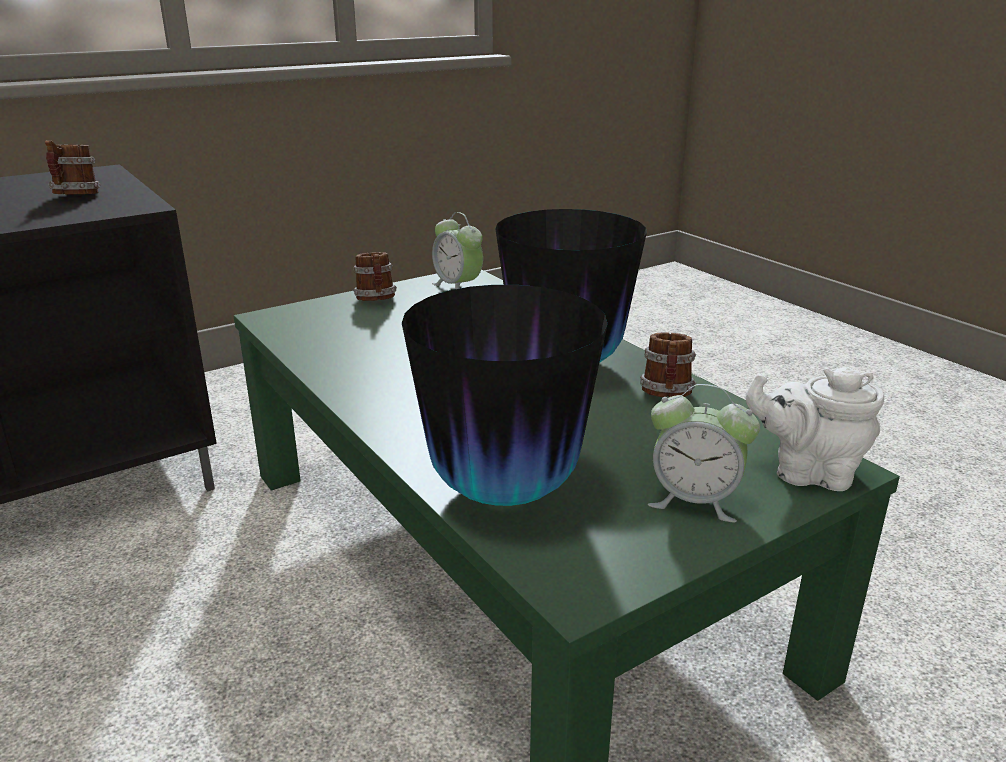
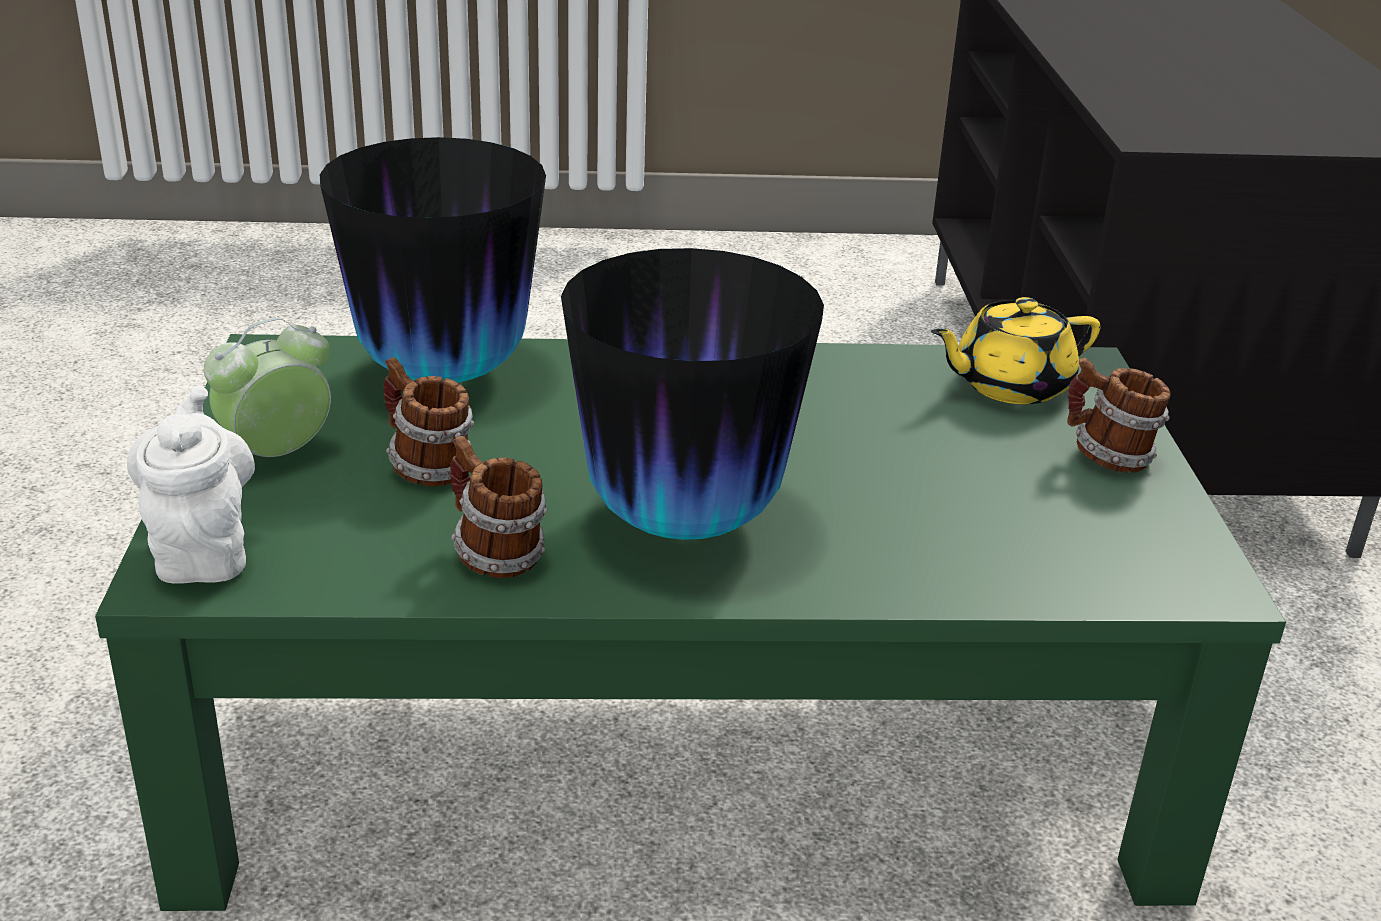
camera: 120 degrees right, 5 degrees up
mug [44,140,101,194] -> mug moved to [383,357,474,487]
alarm clock [432,212,483,289] -> none
white teapot [746,367,884,491] -> white teapot turned 60 degrees counterclockwise [127,386,255,584]
none -> yellow teapot [931,297,1100,404]

